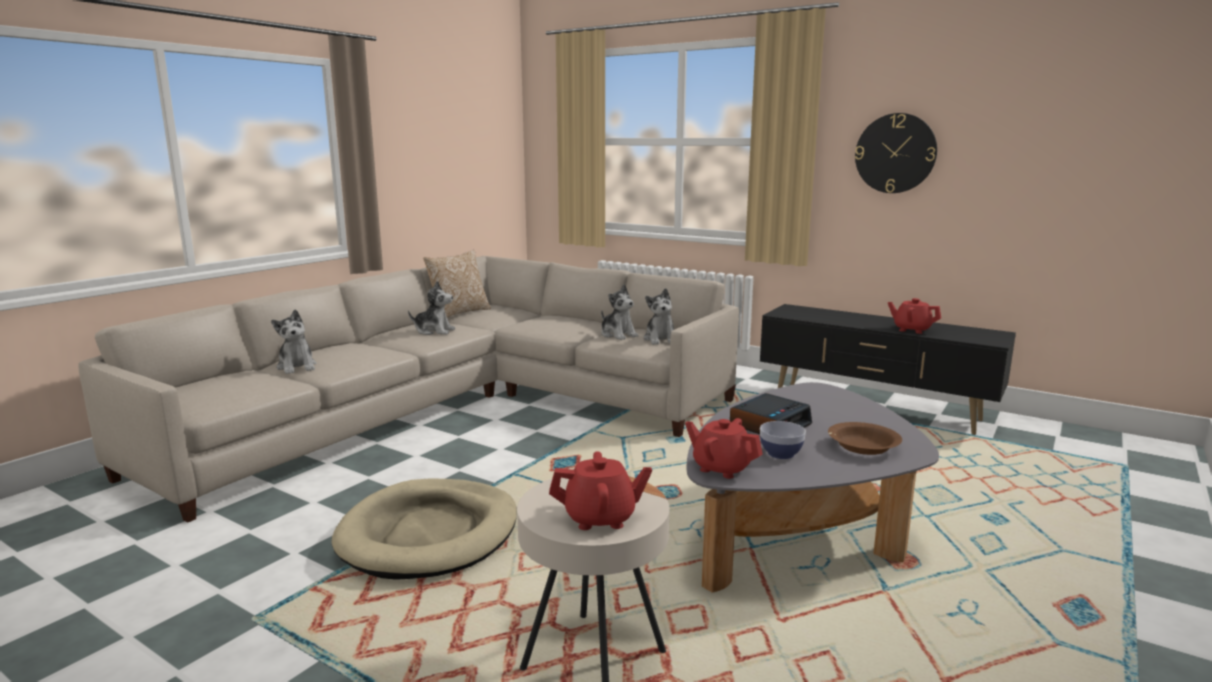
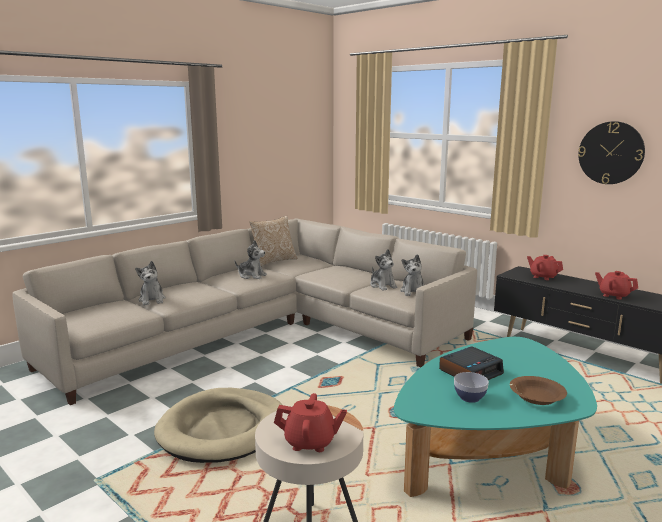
camera: 10 degrees right, 0 degrees up
red teapot [685,418,763,479] -> red teapot moved to [527,255,563,280]
grey coffee table [687,382,939,592] -> turquoise coffee table [394,337,597,497]

